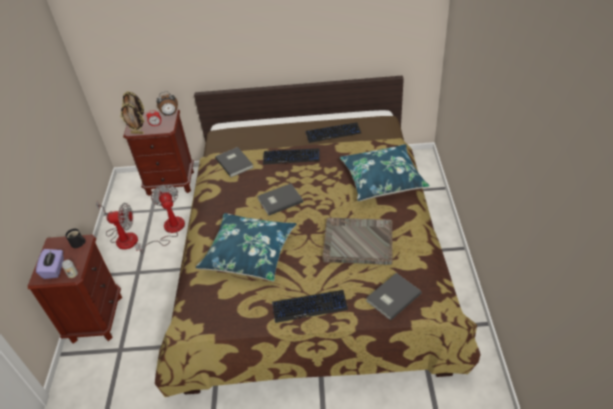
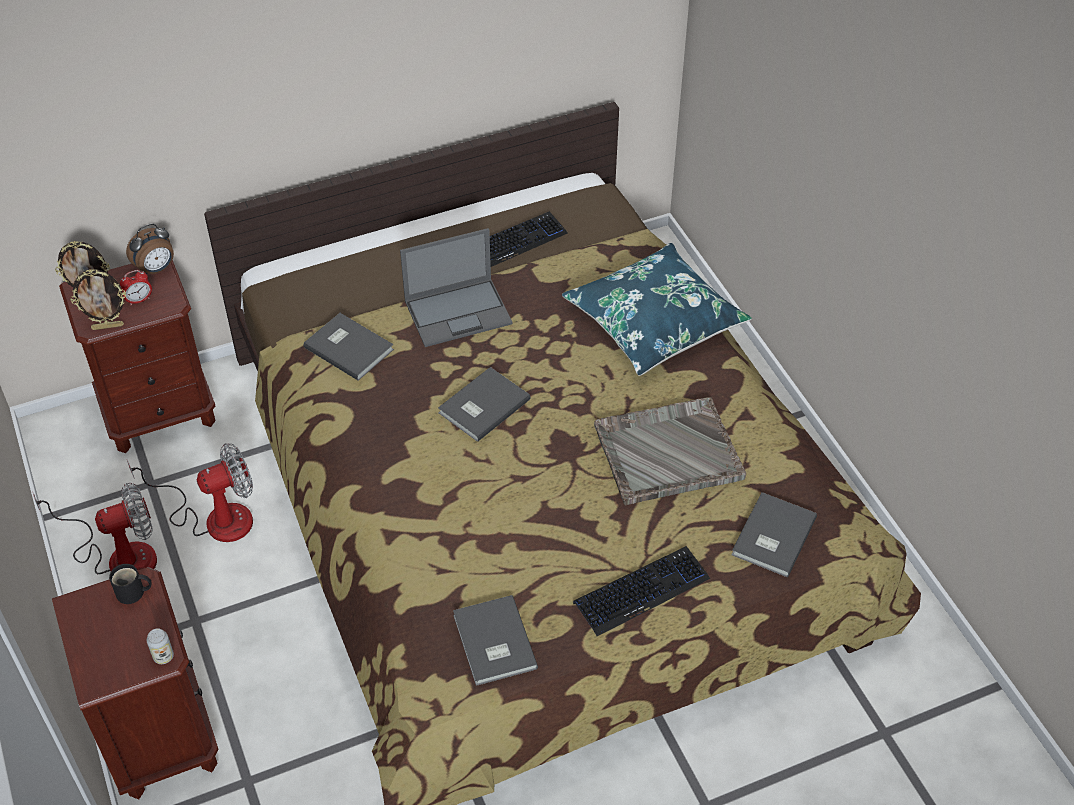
camera: 25 degrees left, 5 degrees up
purple tissue box [36,249,64,279] -> none
fan [134,184,185,254] -> fan turned 105 degrees clockwise [127,443,253,542]
blue pillow [195,213,296,281] -> none
keyboard [263,148,320,165] -> laptop [400,228,512,347]
none -> grey book [453,595,538,686]

